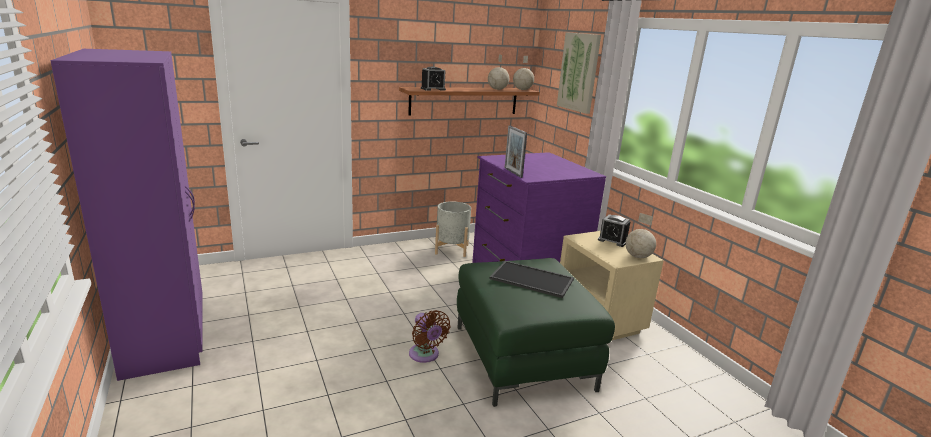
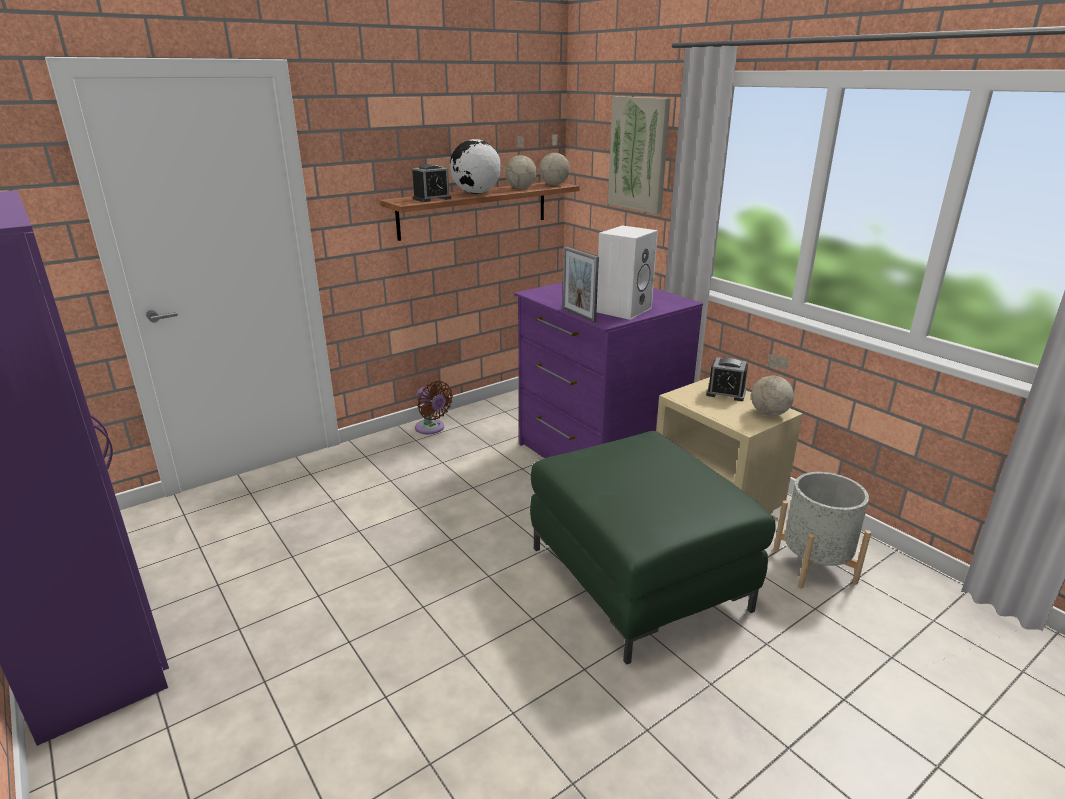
camera: 10 degrees left, 5 degrees up
brown fan [409,310,451,363] -> brown fan moved to [415,381,453,434]
grey planter [435,201,471,257] -> grey planter moved to [774,472,871,588]
tray [490,261,574,298] -> none
none -> globe [450,139,501,194]
none -> white speaker [597,225,658,320]

